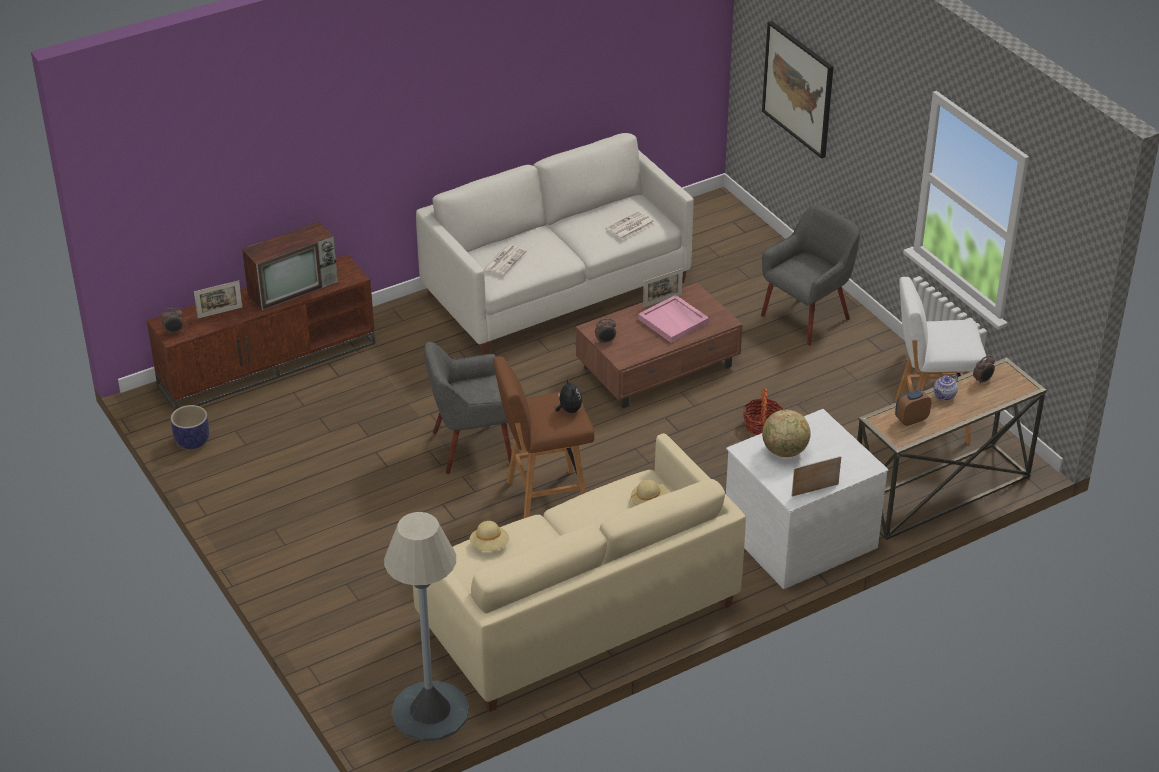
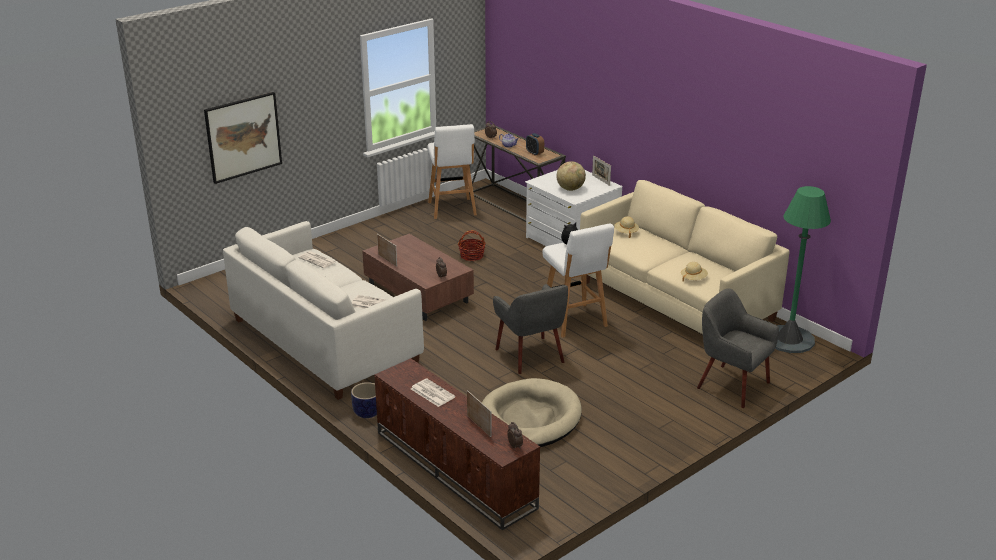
camera: 100 degrees left, 10 degrees down
planter [170,405,209,449] -> planter moved to [351,382,377,418]
television [242,221,338,311] -> newspaper [411,379,455,407]
grey floor lamp [384,512,469,741] -> green floor lamp [775,186,831,353]
brown stool [493,356,595,519] -> white stool [543,223,614,338]
pink tray [638,295,709,343] -> none
grey armchair [761,204,860,346] -> grey armchair moved to [697,288,779,408]
none -> beige dog bed [482,378,582,447]

